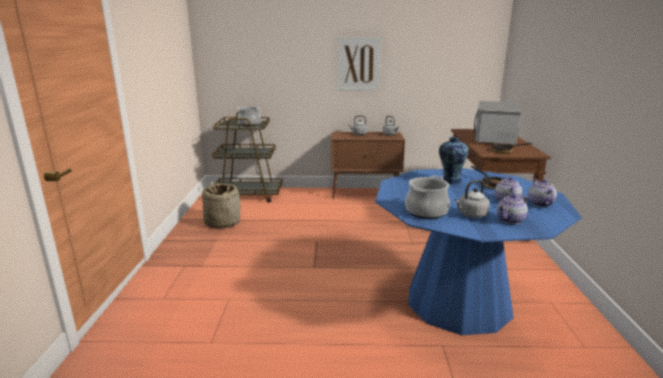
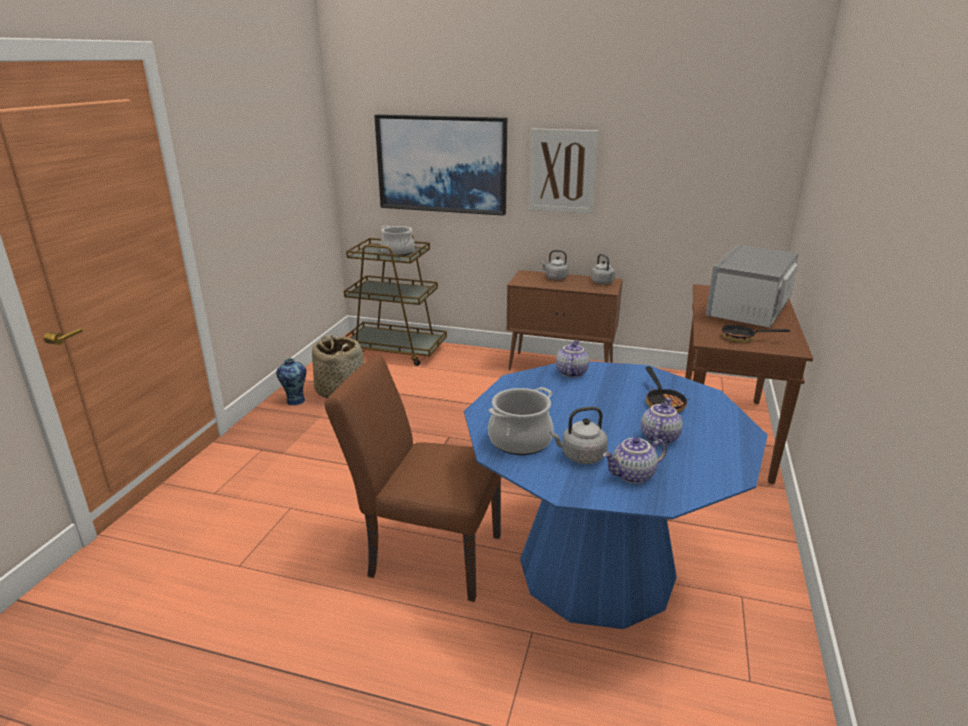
camera: 15 degrees right, 5 degrees up
vase [439,137,469,184] -> vase moved to [276,358,306,405]
teapot [528,179,557,207] -> teapot moved to [556,340,589,377]
none -> brown chair [324,355,501,602]
none -> picture [374,114,507,216]

